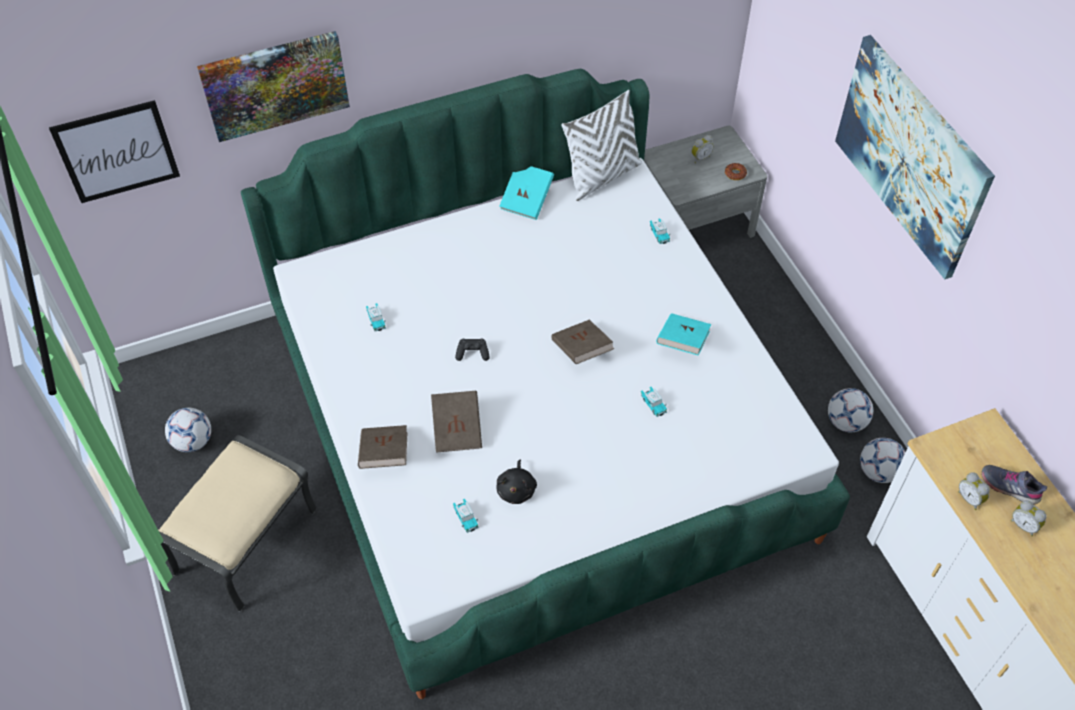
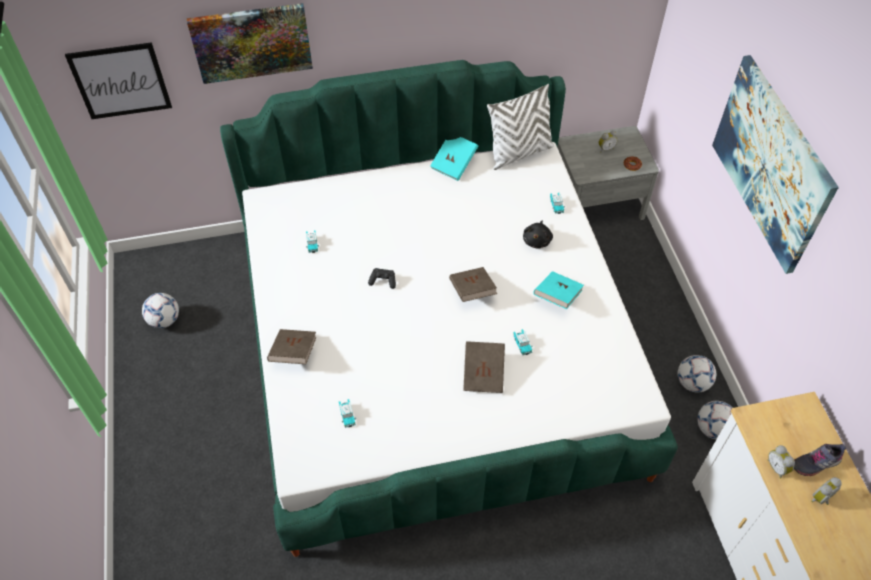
camera: 10 degrees right, 0 degrees up
beige ottoman [158,435,317,612] -> none
brown book [431,391,482,453] -> brown book moved to [463,341,505,393]
black plush toy [496,460,537,504] -> black plush toy moved to [523,220,553,249]
grey shoe [982,465,1047,505] -> grey shoe turned 60 degrees counterclockwise [794,444,846,476]
alarm clock [1010,500,1047,536] -> alarm clock turned 90 degrees clockwise [811,477,842,505]

